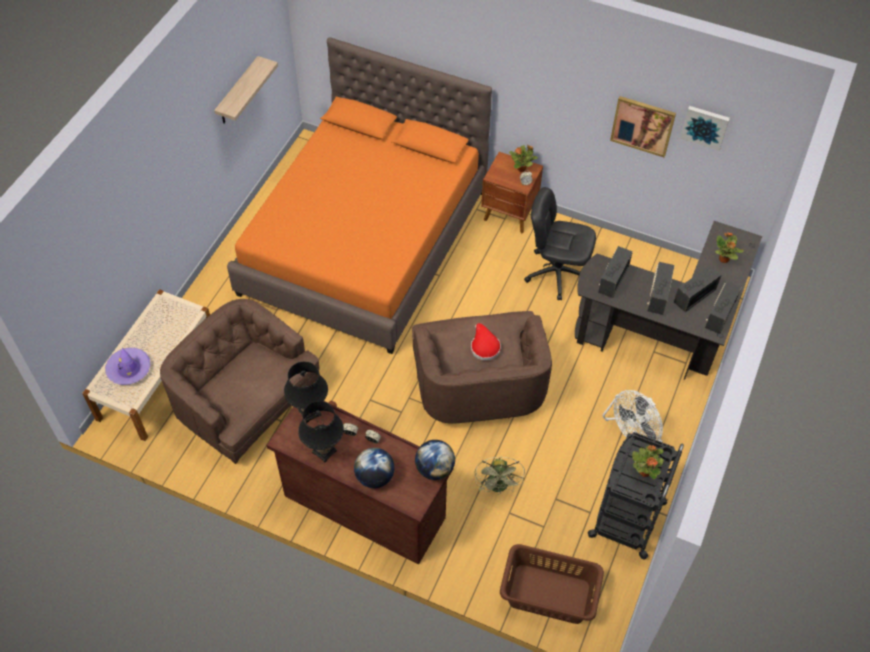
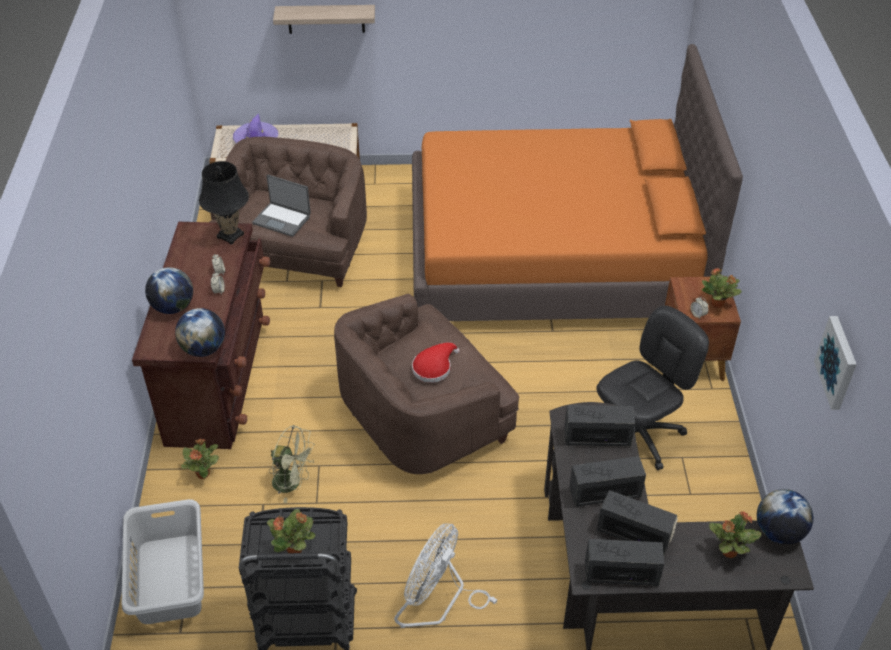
camera: 65 degrees right, 10 degrees down
shelf [214,56,278,123] -> shelf moved to [273,5,375,34]
black table lamp [298,401,344,462] -> none
green fan [475,457,525,495] -> green fan turned 135 degrees counterclockwise [269,425,315,503]
brown laundry basket [500,544,604,624] -> grey laundry basket [122,499,204,624]
black office chair [524,187,596,300] -> black office chair turned 60 degrees clockwise [596,306,709,470]
picture [610,96,676,157] -> none
none -> potted plant [181,438,219,479]
none -> laptop [252,175,311,237]
none -> globe [757,489,813,544]

